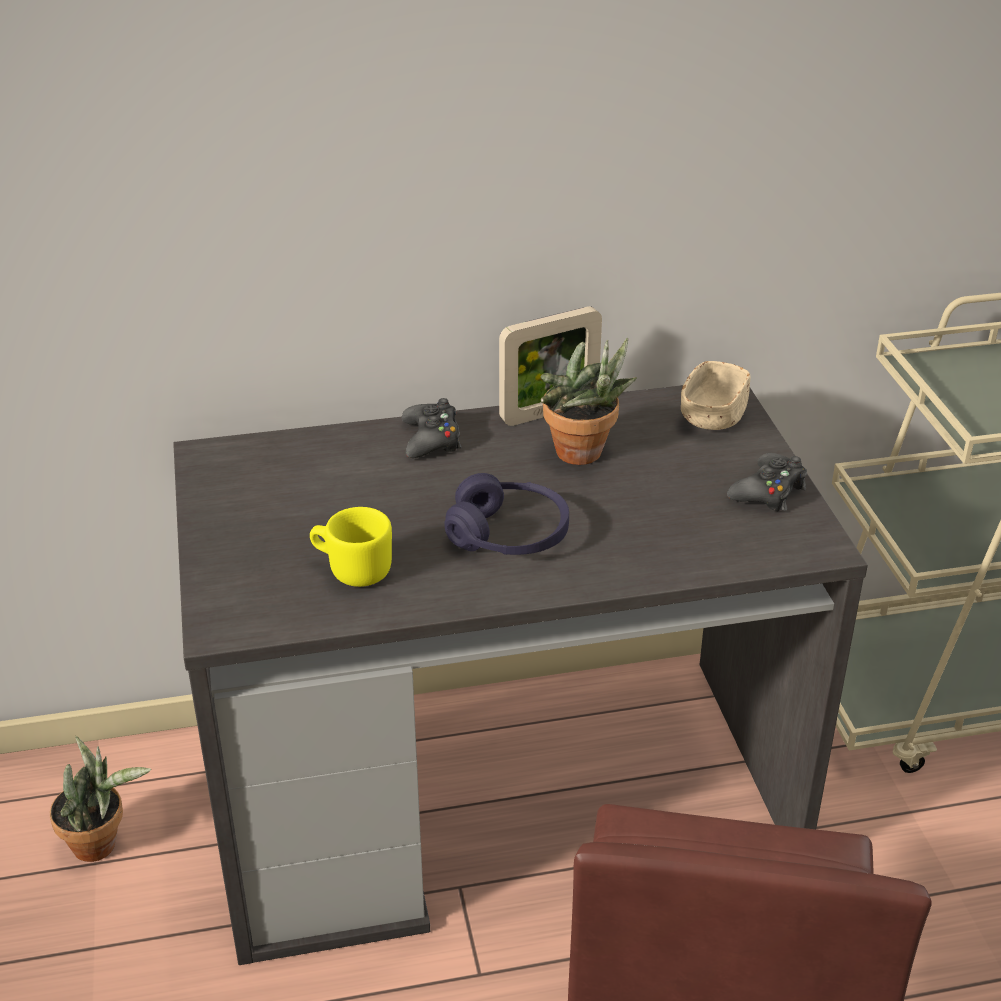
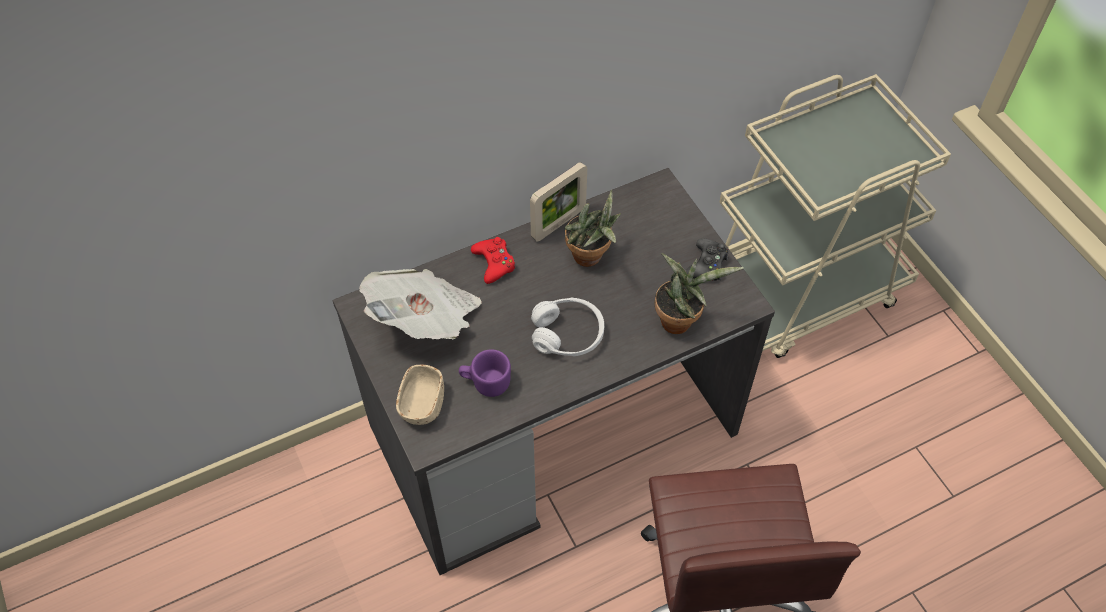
camera: 15 degrees left, 20 degrees up
potted plant [50,736,151,862] -> potted plant moved to [655,253,744,334]
yellow mug [310,507,392,587] -> purple mug [459,349,511,397]
black game controller [402,398,462,458] -> red game controller [471,237,516,284]
purple headphones [444,473,569,555] -> white headphones [531,297,604,356]
beige bowl [681,361,750,430] -> beige bowl moved to [396,365,444,425]
none -> newspaper [359,269,482,339]

